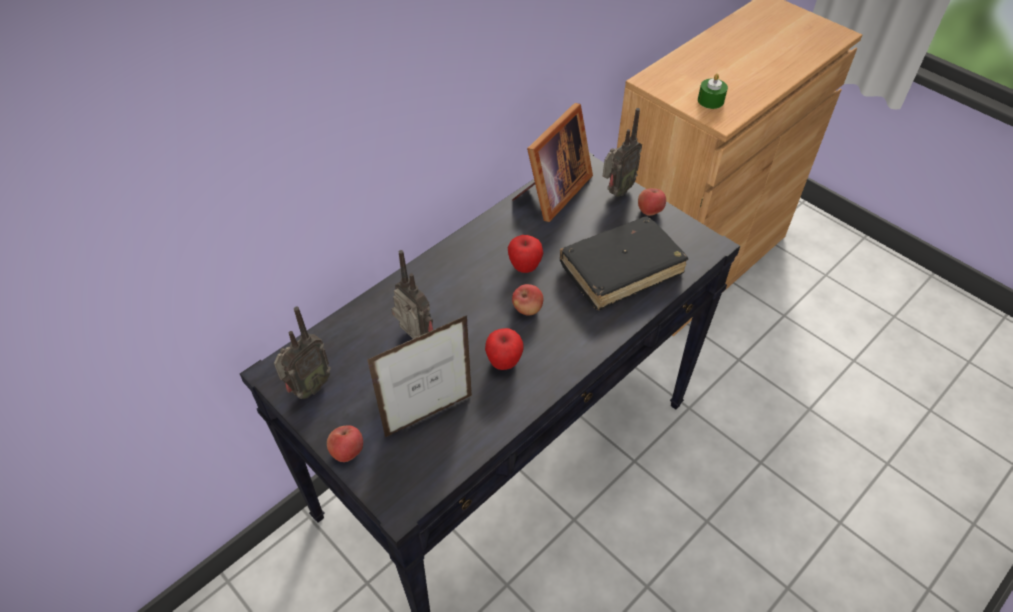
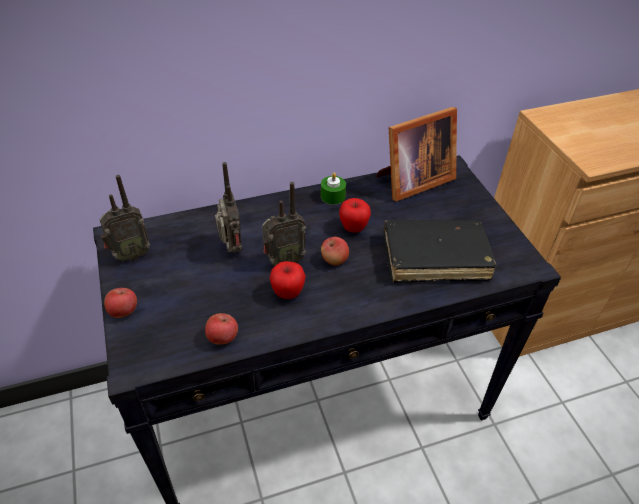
camera: 25 degrees right, 5 degrees down
picture frame [367,315,472,437] -> none
radio [603,108,642,197] -> radio moved to [262,182,306,265]
apple [638,188,666,216] -> apple moved to [205,313,238,345]
green candle [698,74,728,109] -> green candle moved to [321,172,346,205]

